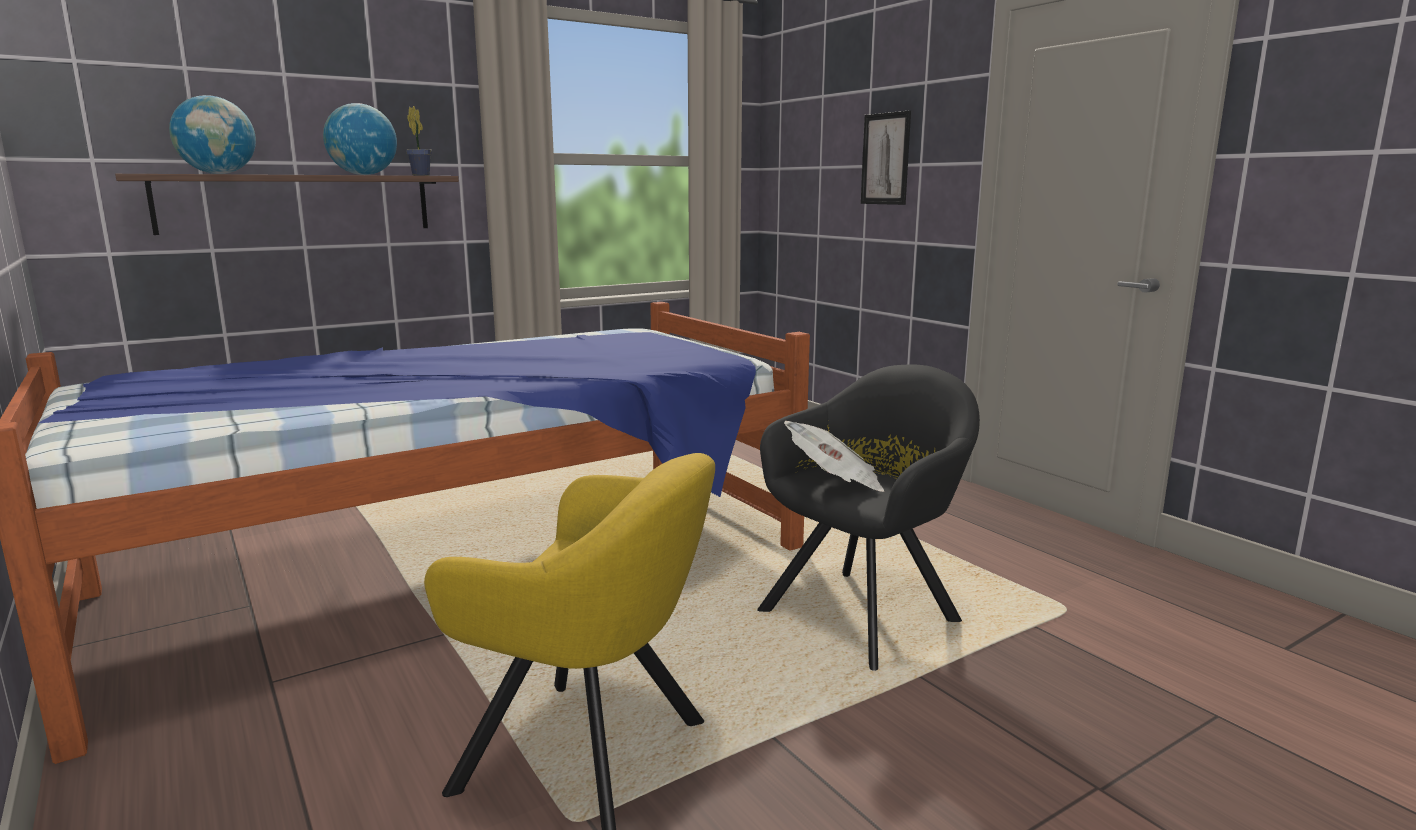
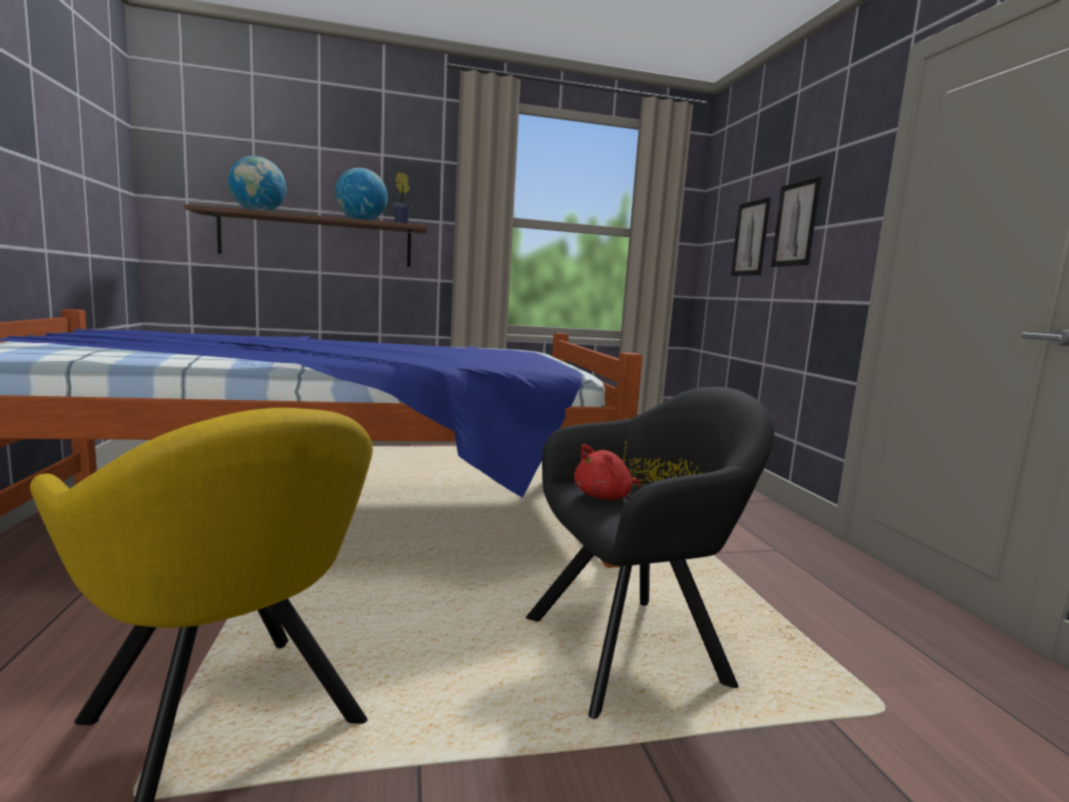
camera: 20 degrees right, 5 degrees down
newspaper [784,421,885,492] -> red plush toy [574,444,641,500]
none -> picture [731,197,771,276]

